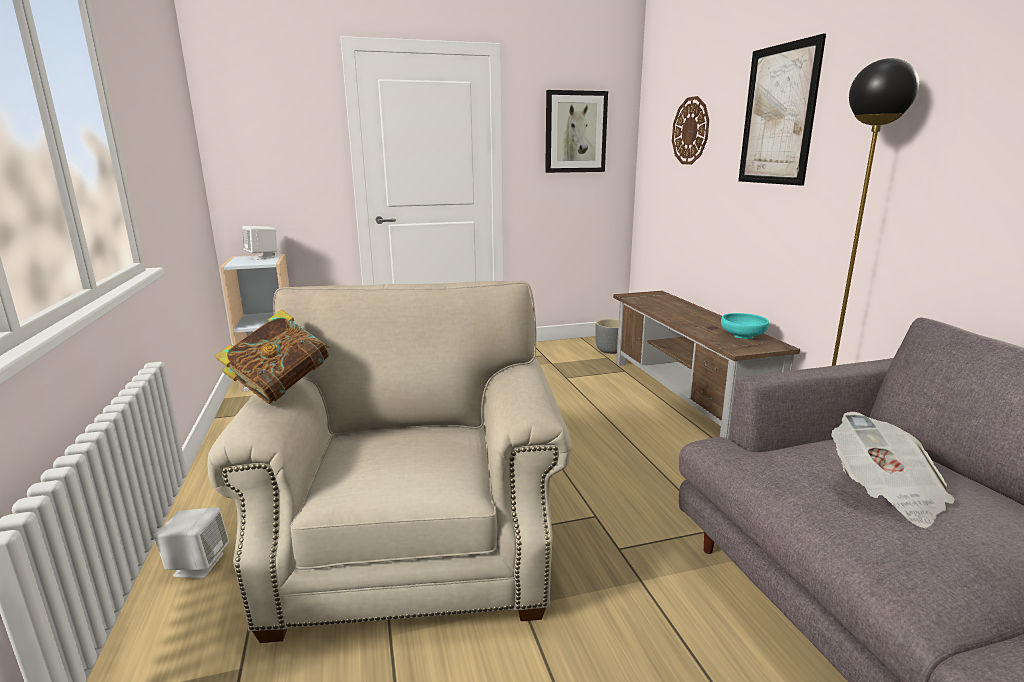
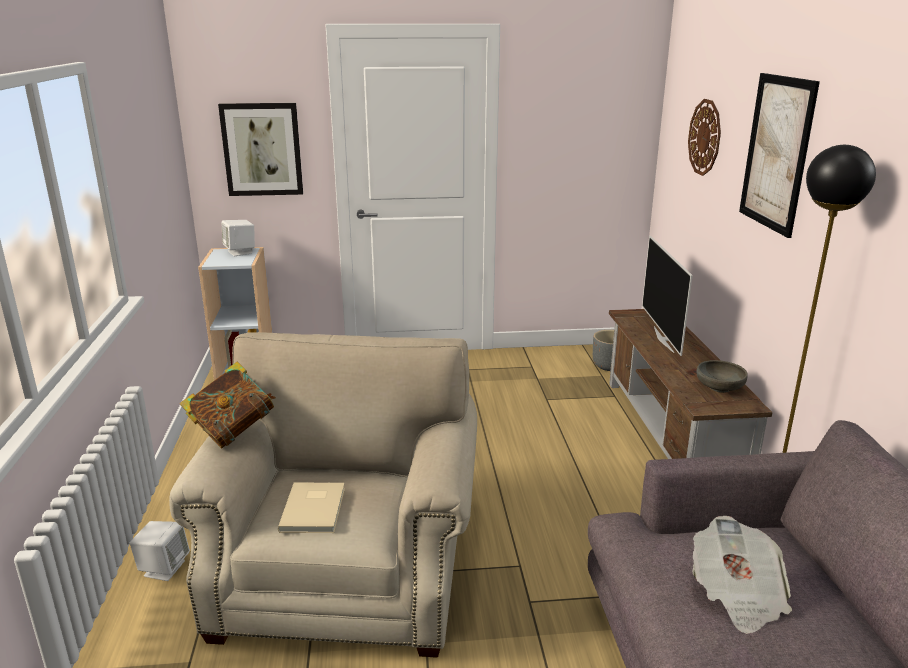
camera: 10 degrees right, 5 degrees up
picture [545,90,608,173] -> picture moved to [218,103,303,196]
turquoise bowl [721,313,769,339] -> grey bowl [696,360,748,393]
none -> beige book [278,483,345,533]
none -> television [642,236,693,356]

